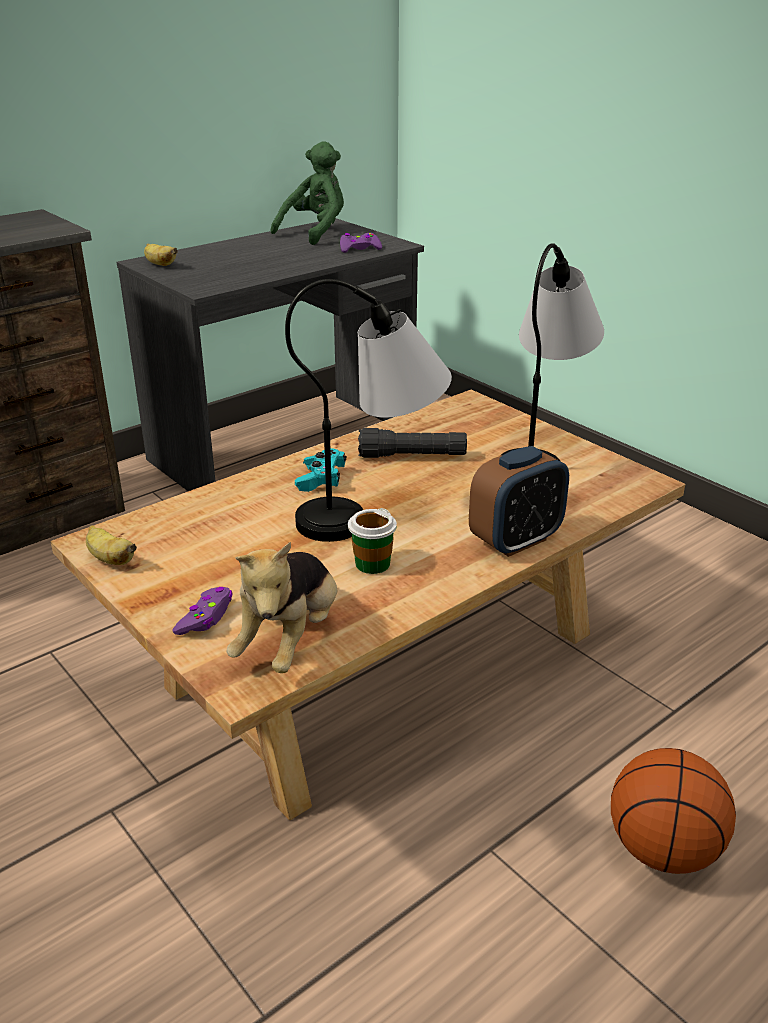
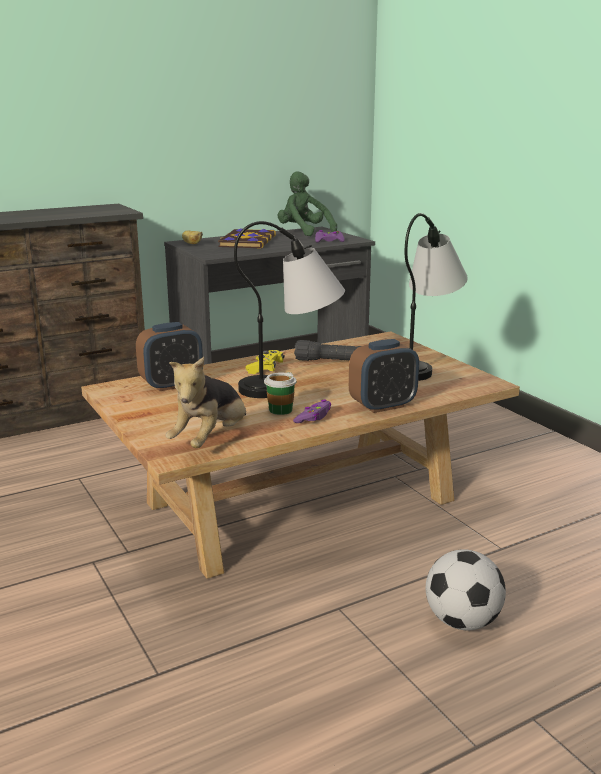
camera: 10 degrees right, 10 degrees down
banana [86,525,137,565] -> none
purple game controller [172,587,233,635] -> purple game controller moved to [293,400,331,423]
green plush toy [271,141,344,245] -> green plush toy turned 90 degrees counterclockwise [278,171,337,236]
turquoise game controller [295,448,347,492] -> yellow game controller [246,350,284,374]
basketball [611,748,736,874] -> football [426,549,506,630]
none -> alarm clock [136,322,203,391]
none -> book [218,228,276,249]

